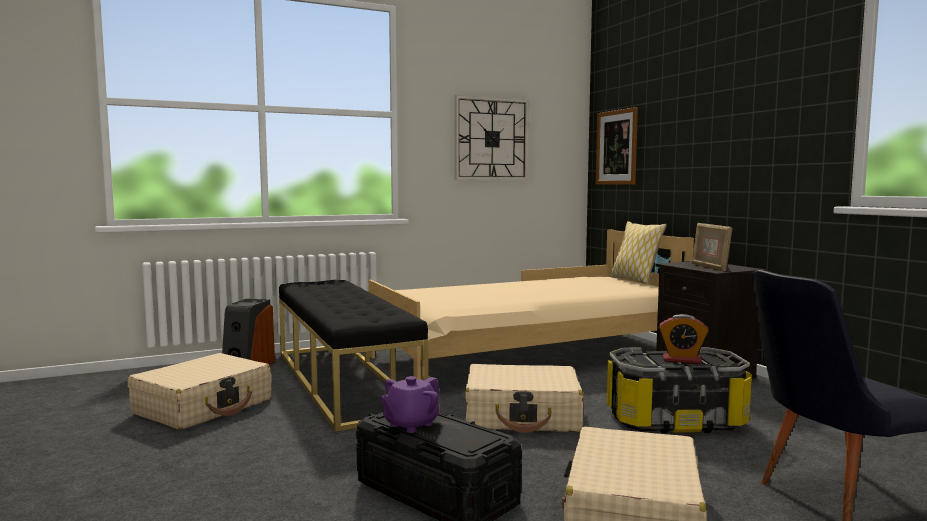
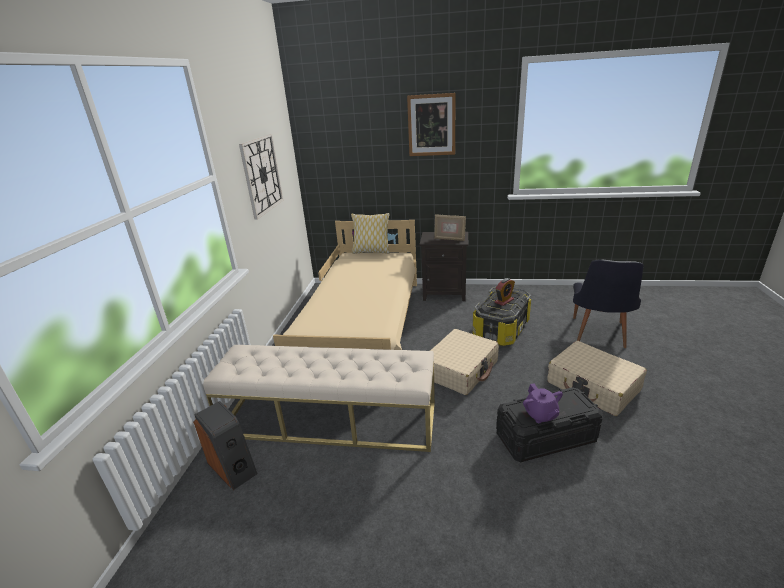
camera: 55 degrees left, 20 degrees up
beige suitcase [128,353,272,430] -> none
black bench [279,280,429,432] -> beige bench [203,345,435,452]
picture [596,107,638,185] -> picture moved to [407,93,456,156]

